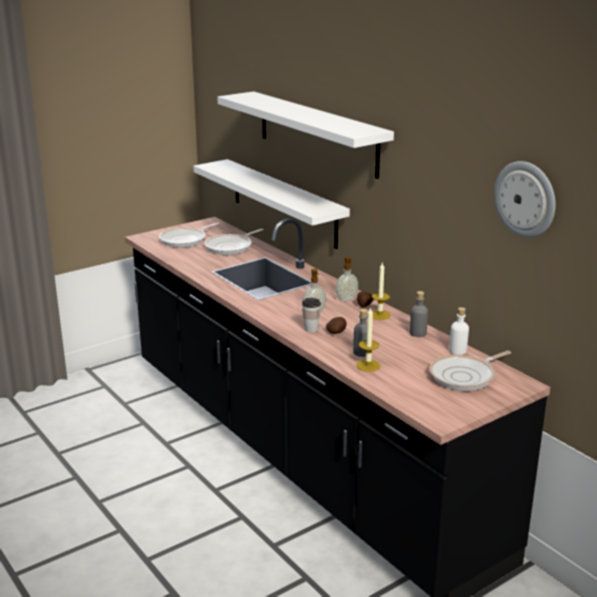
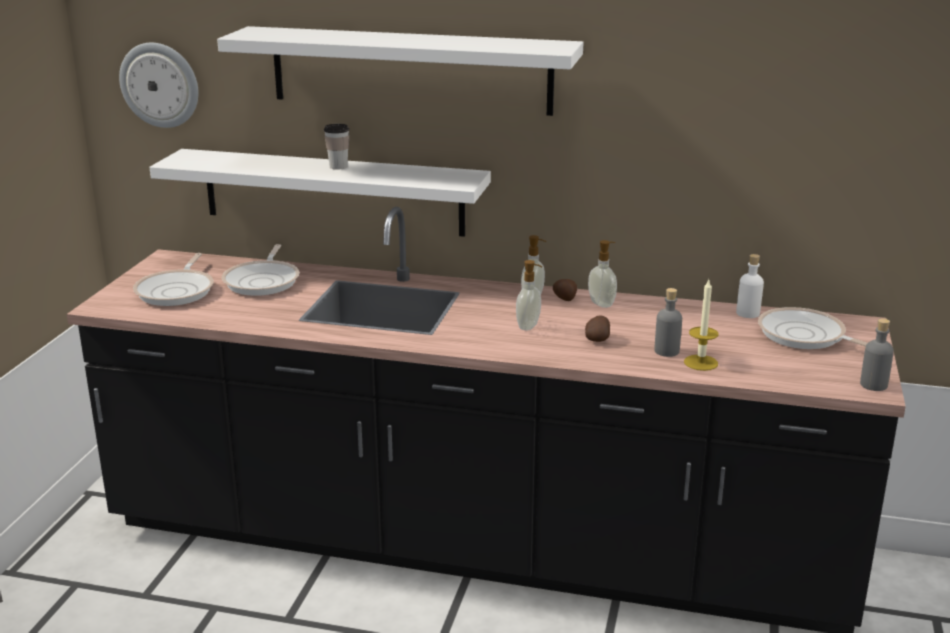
camera: 40 degrees left, 0 degrees up
cup [302,298,321,332] -> cup moved to [324,124,349,170]
candle [372,263,391,320] -> soap dispenser [588,240,617,308]
grey bottle [410,291,428,337] -> grey bottle moved to [860,318,894,391]
frying pan [429,350,511,391] -> frying pan turned 120 degrees clockwise [758,307,868,349]
wall clock [494,161,556,238] -> wall clock moved to [119,43,199,128]

